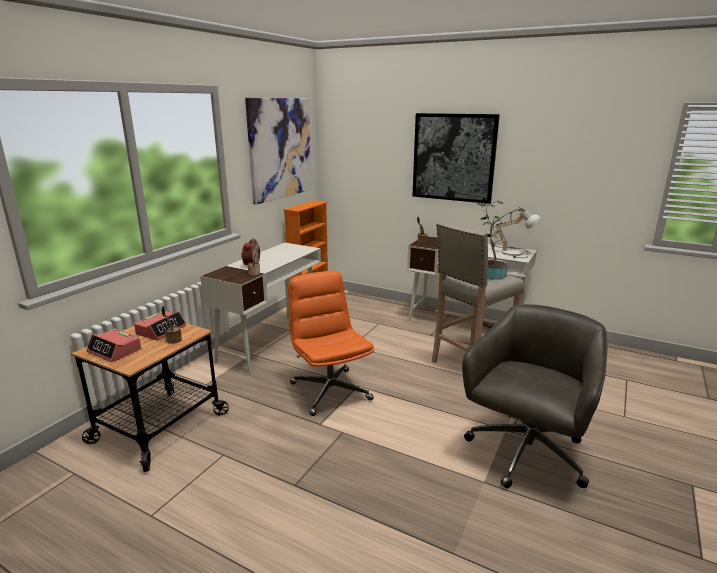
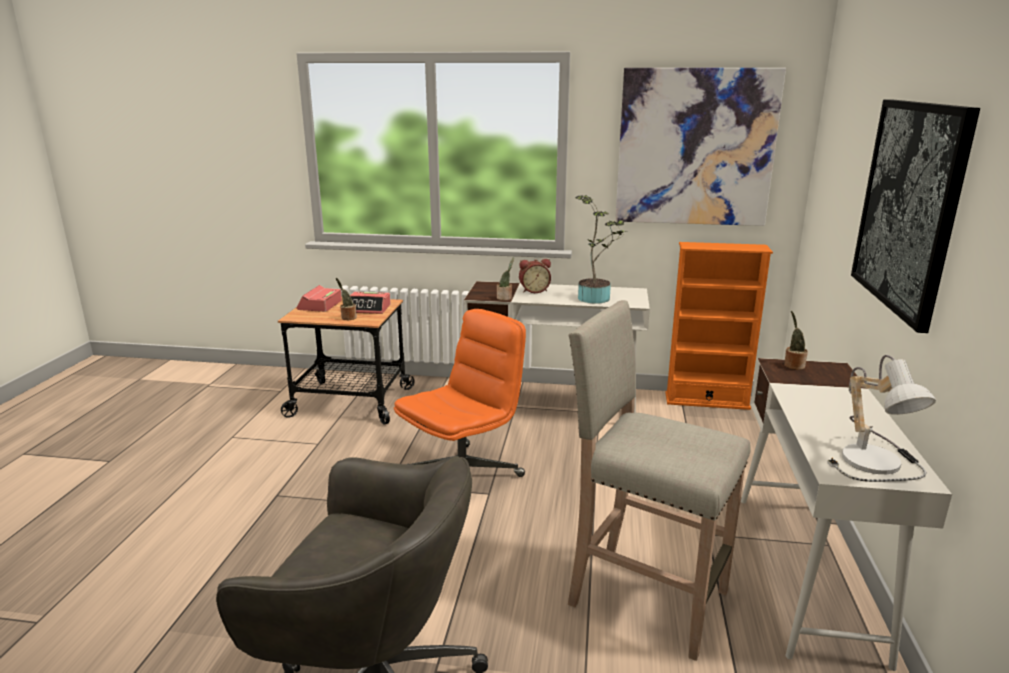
camera: 70 degrees right, 0 degrees up
potted plant [477,201,525,280] -> potted plant moved to [575,195,627,304]

